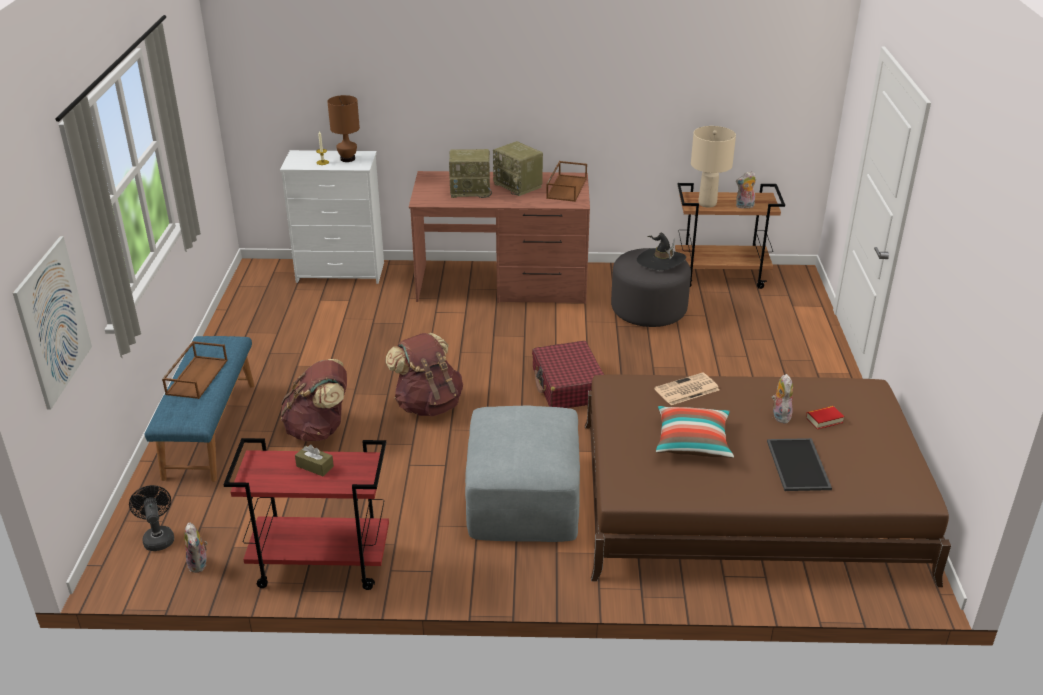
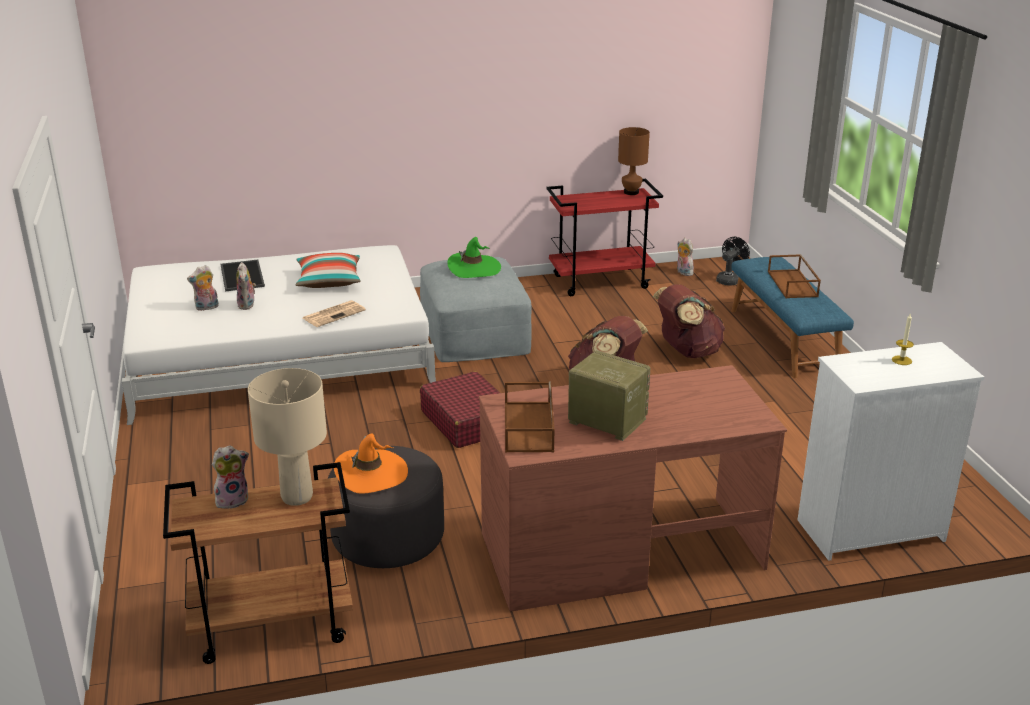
camera: 165 degrees right, 5 degrees down
picture [13,236,92,409] -> none
black fan [129,485,174,551] -> black fan turned 105 degrees counterclockwise [716,237,750,286]
brown tissue box [295,445,334,476] -> none
brown table lamp [327,95,360,162] -> brown table lamp moved to [618,127,650,195]
radio [449,149,492,198] -> none
brown bed [585,374,951,587] -> white bed [122,245,436,425]
black hat [637,232,686,271] -> orange hat [334,433,408,494]
book [806,406,844,429] -> plush toy [187,265,219,311]
none -> green hat [448,237,501,278]

